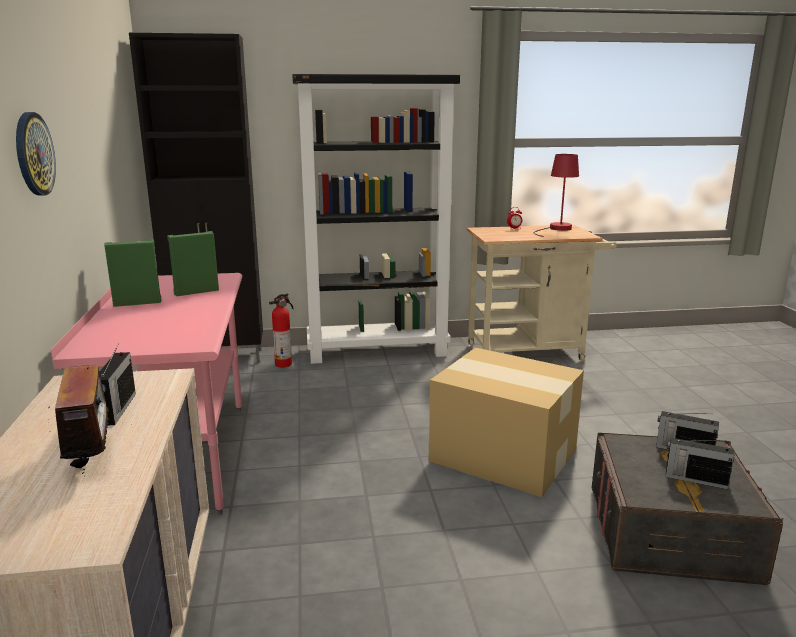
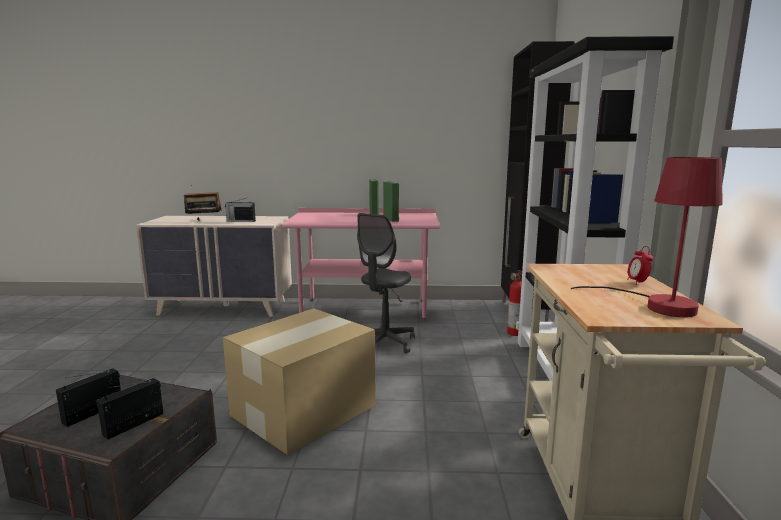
camera: 100 degrees right, 5 degrees down
wall clock [16,112,56,196] -> none
none -> grey office chair [357,213,415,354]

